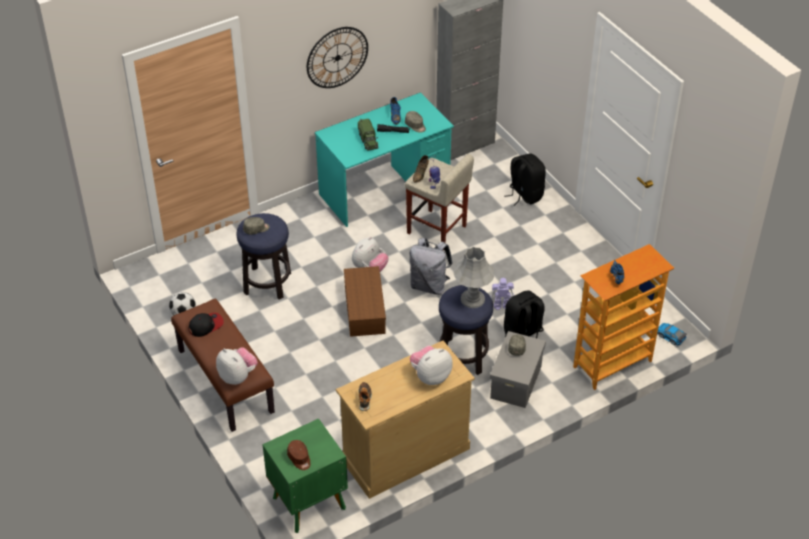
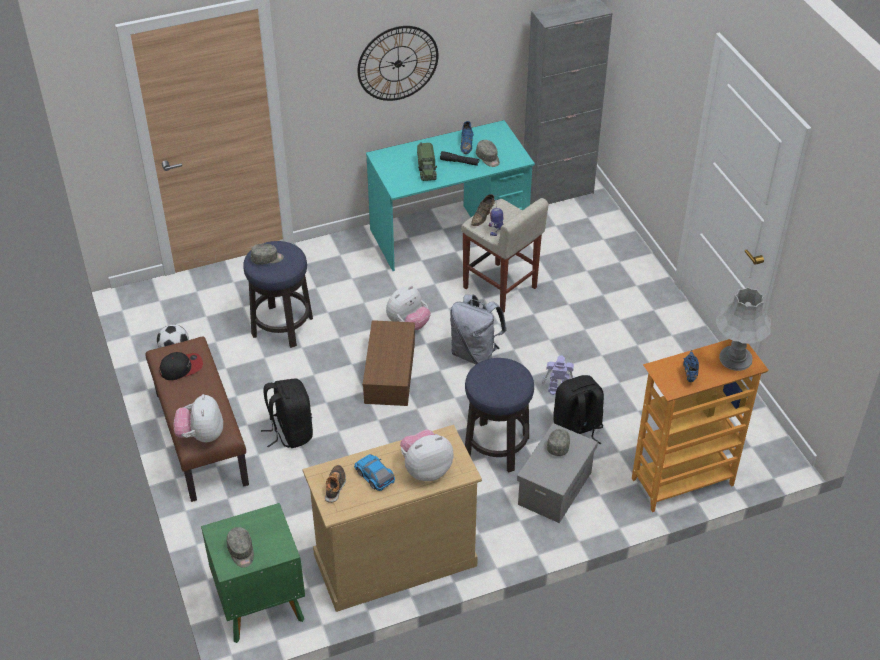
camera: 10 degrees right, 0 degrees up
plush toy [216,347,258,385] -> plush toy turned 150 degrees counterclockwise [174,394,223,442]
brown cap [287,440,310,470] -> grey cap [227,527,254,568]
grey table lamp [453,247,494,308] -> grey table lamp moved to [716,287,771,371]
black backpack [504,153,546,206] -> black backpack moved to [261,378,313,448]
toy car [657,323,687,346] -> toy car moved to [354,454,395,491]

